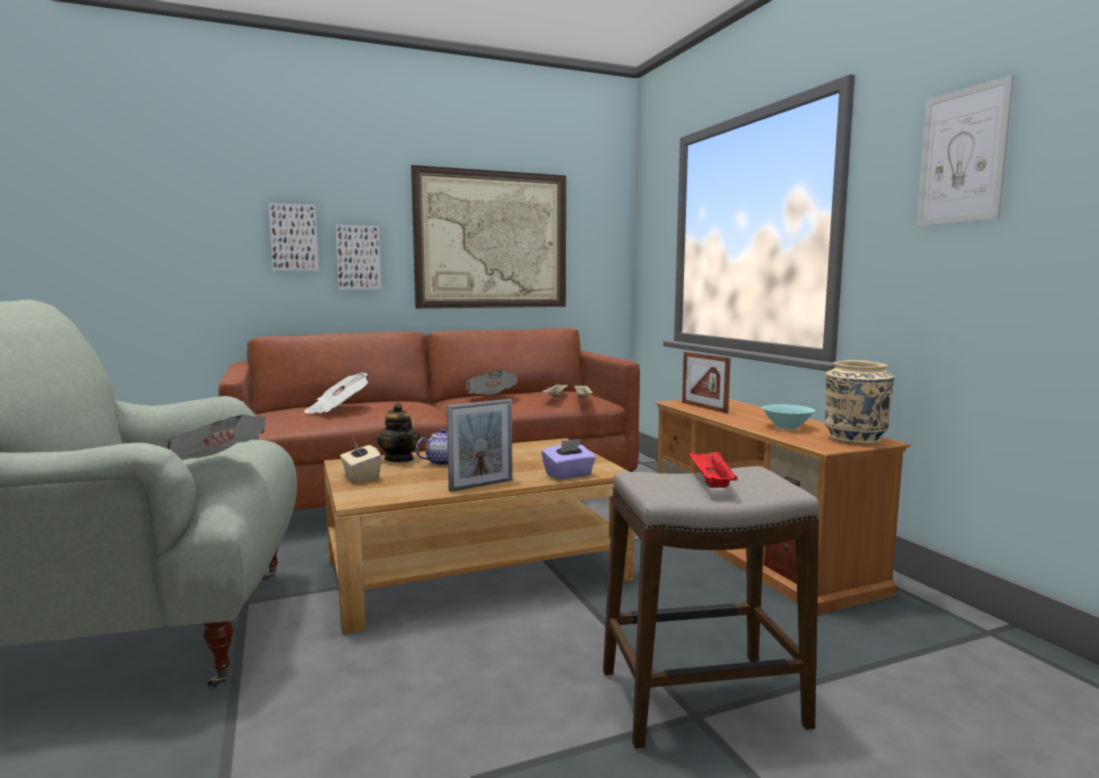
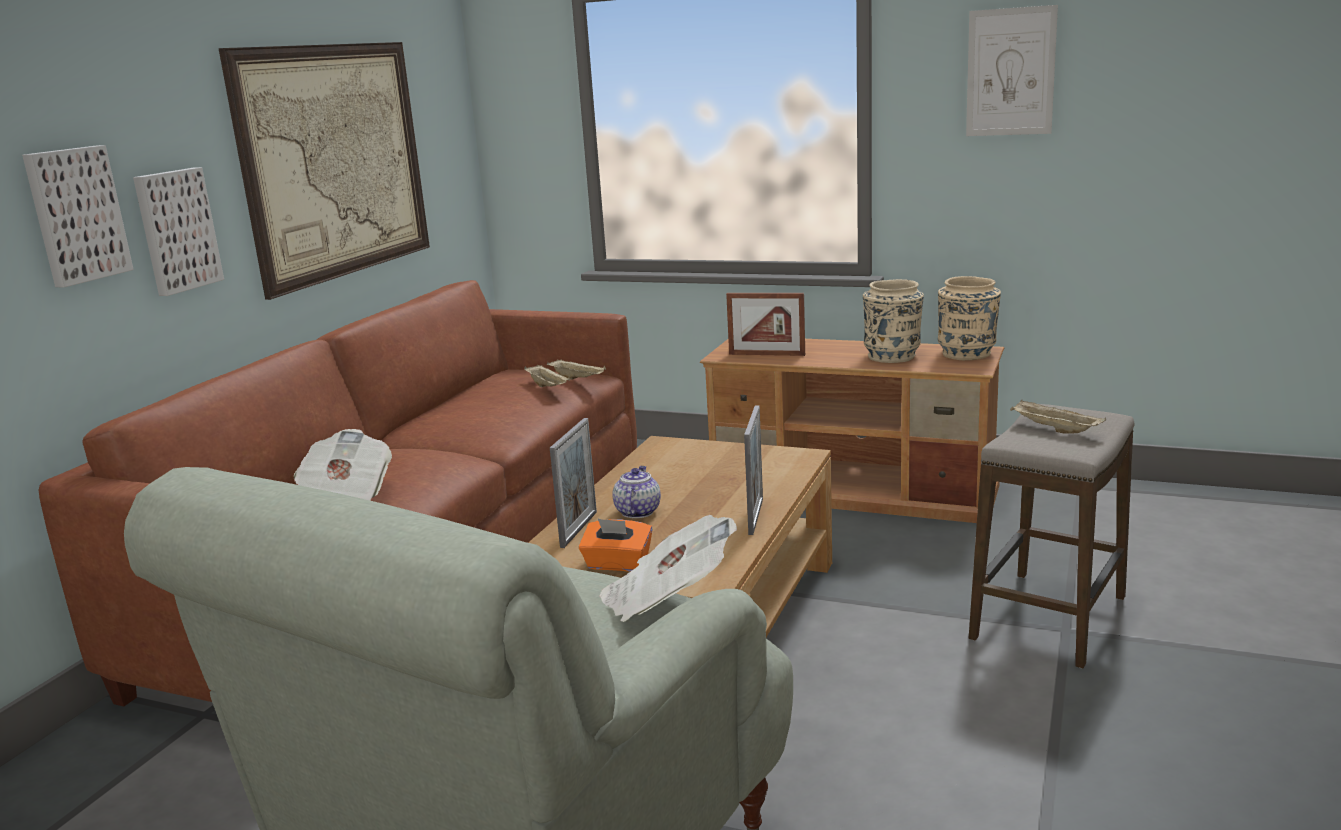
camera: 45 degrees left, 10 degrees up
beige tissue box [340,440,381,483] -> orange tissue box [579,519,653,572]
teapot [377,403,420,462] -> picture frame [550,418,597,548]
newspaper [466,371,518,395] -> none
purple tissue box [541,439,596,480] -> none
red tray [688,450,738,488] -> beige tray [1010,400,1106,434]
turquoise bowl [762,404,815,429] -> beige vase [863,279,924,363]

